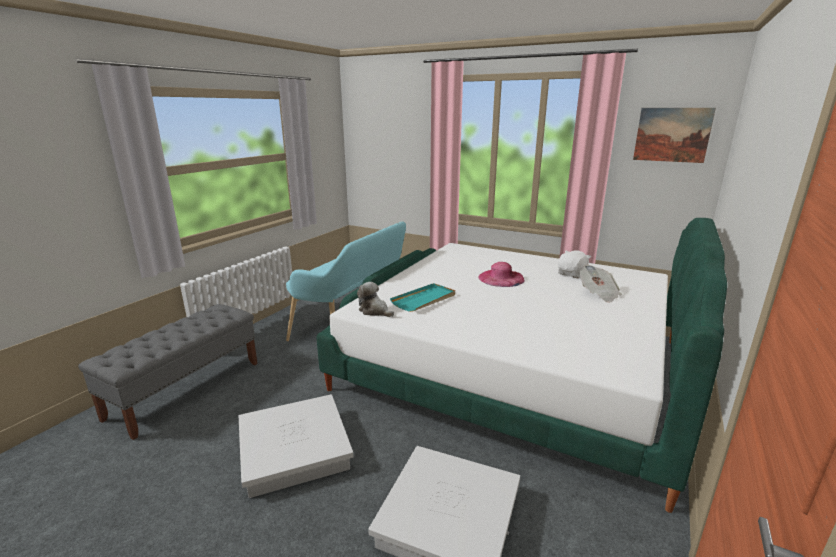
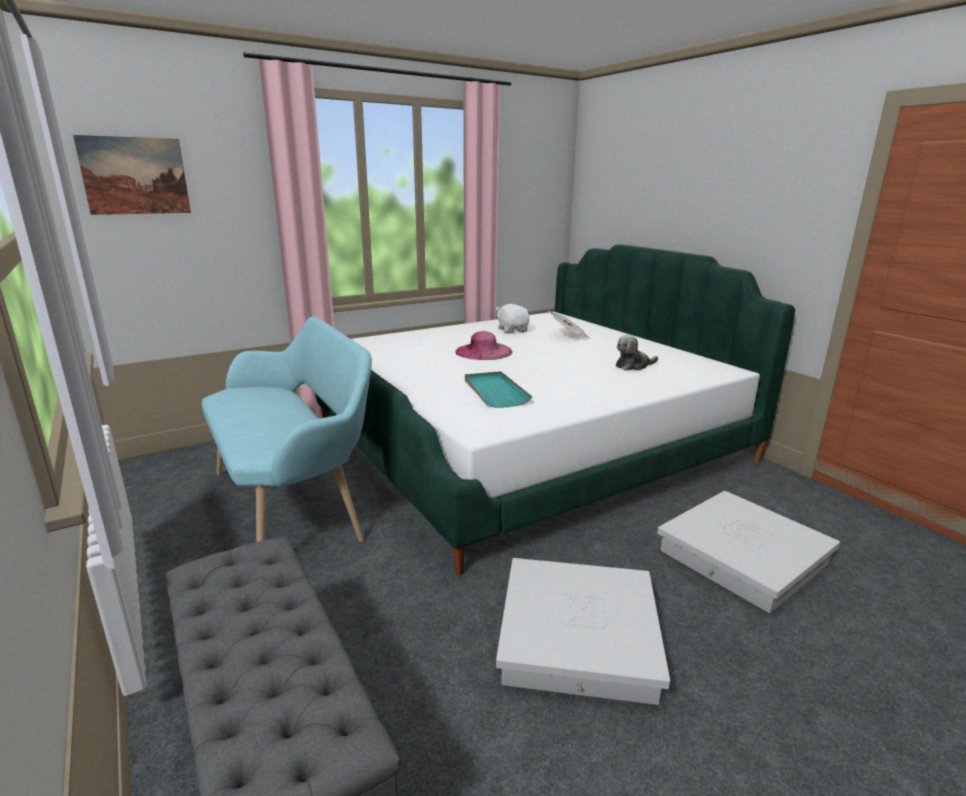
camera: 60 degrees left, 0 degrees up
plush toy [357,282,394,317] -> plush toy moved to [616,335,658,371]
picture [633,108,716,163] -> picture moved to [73,135,191,215]

